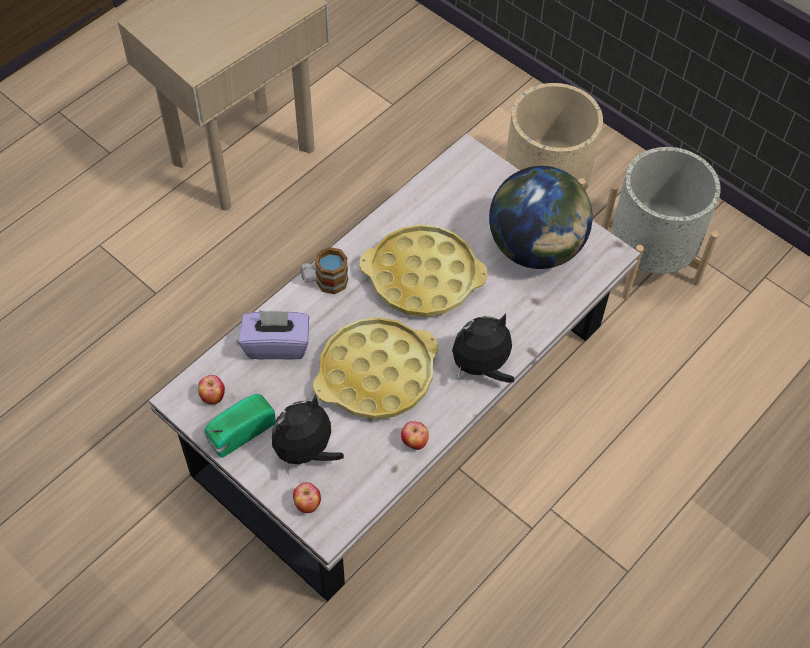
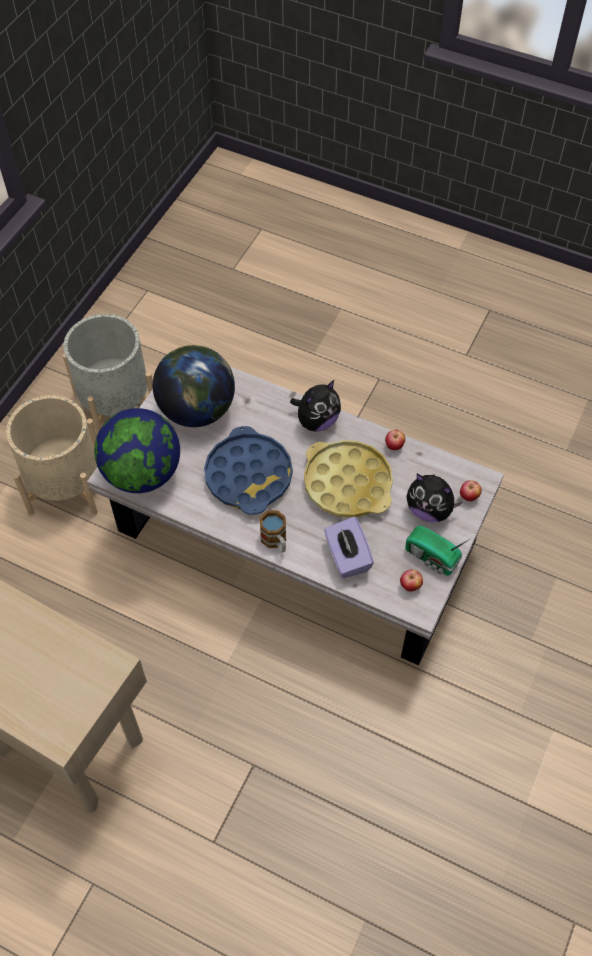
camera: 105 degrees left, 0 degrees up
yellow tray [360,224,487,317] -> blue tray [204,426,293,515]
plush toy [452,313,514,383] -> plush toy turned 90 degrees counterclockwise [290,380,341,432]
none -> globe [94,408,180,493]

